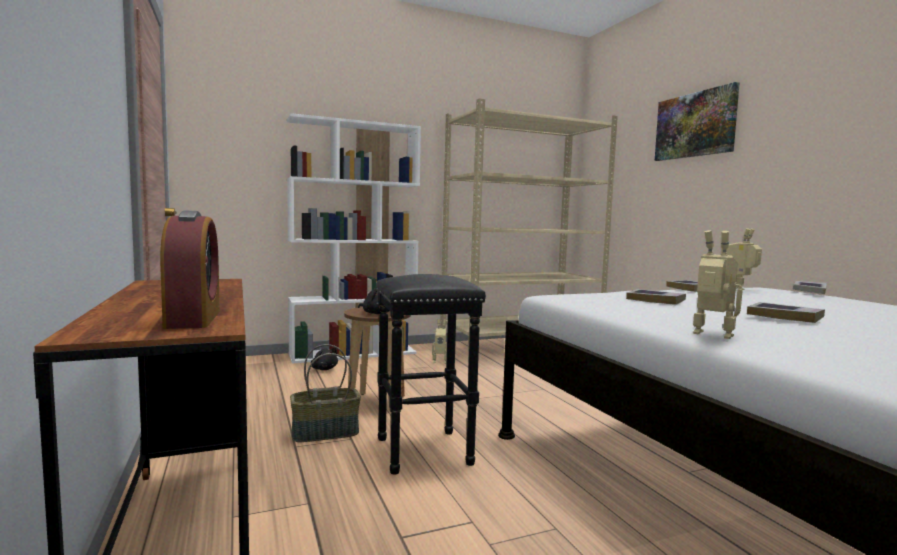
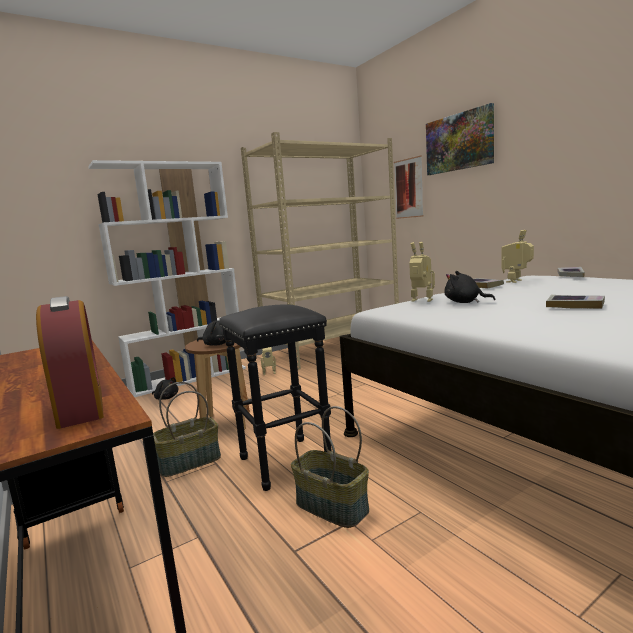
camera: 10 degrees left, 5 degrees up
book [626,289,686,305] -> black plush toy [444,271,495,303]
toy robot [693,230,743,339] -> toy robot moved to [409,242,435,302]
none -> basket [291,406,369,528]
none -> picture [394,155,424,219]

